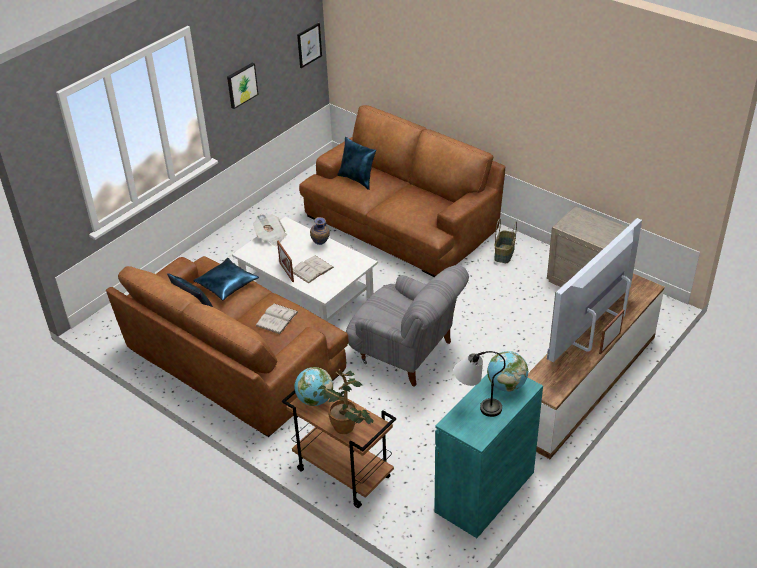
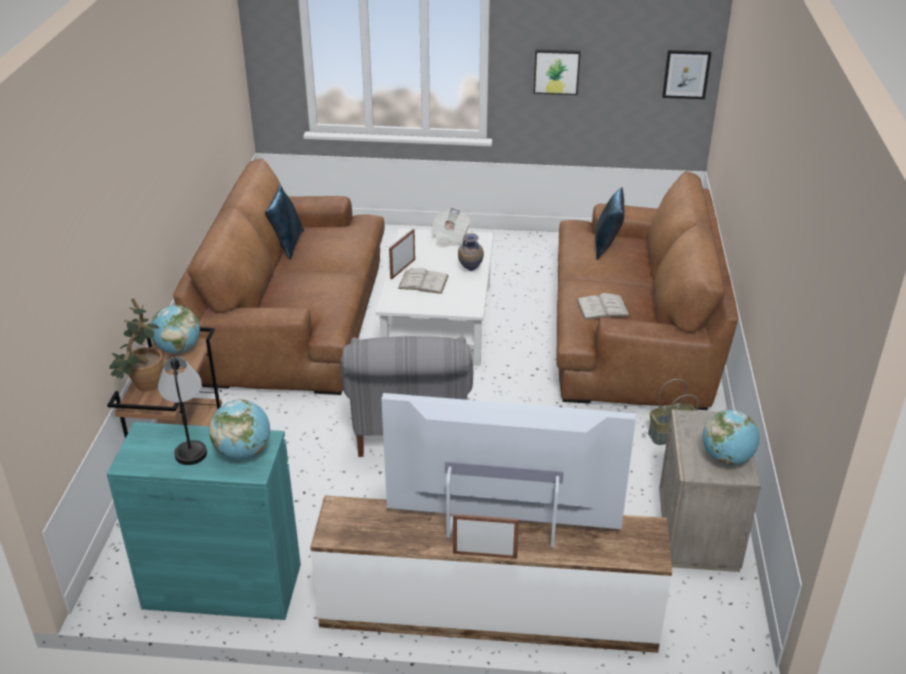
camera: 55 degrees right, 5 degrees down
blue pillow [193,258,259,301] -> none
white book [256,303,299,334] -> white book moved to [576,293,630,320]
none -> globe [703,410,760,465]

